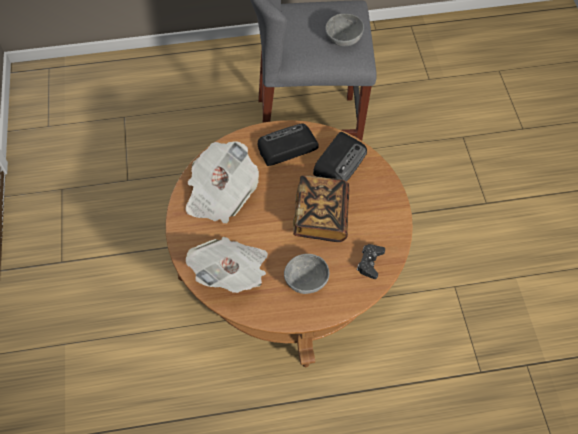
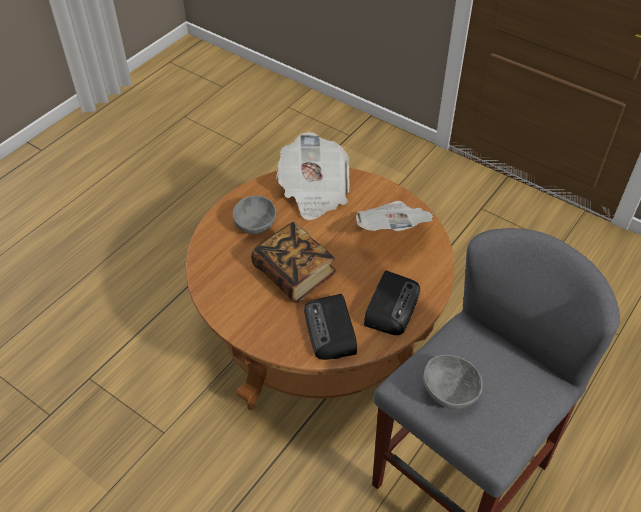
camera: 135 degrees right, 10 degrees down
black game controller [357,244,385,279] -> none

